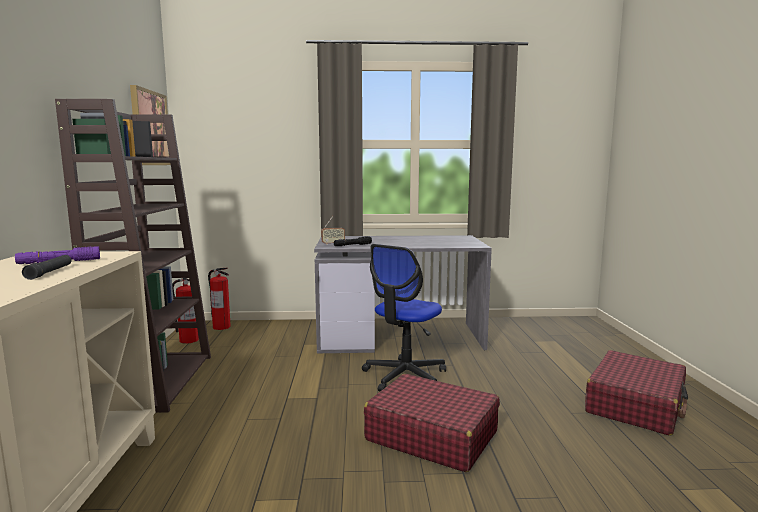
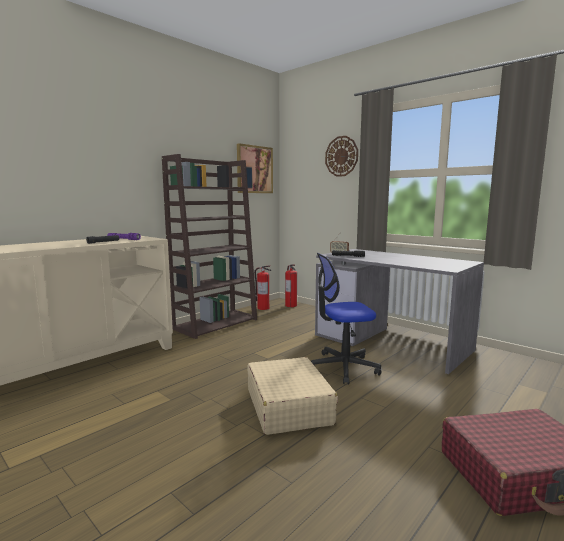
camera: 45 degrees right, 0 degrees up
red suitcase [364,374,500,472] -> beige suitcase [247,357,338,435]
none -> wall clock [325,136,358,177]

